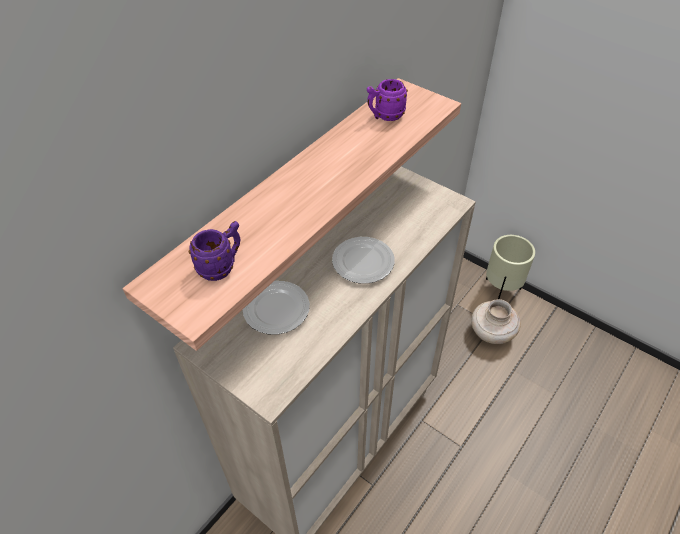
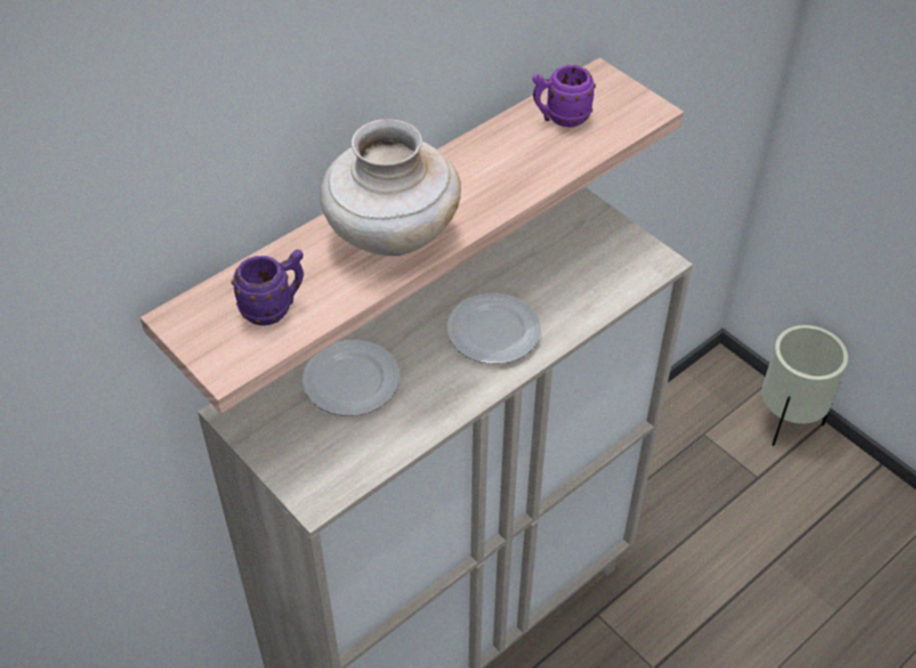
camera: 10 degrees right, 0 degrees up
beige vase [471,299,521,344] -> beige vase moved to [320,119,461,256]

